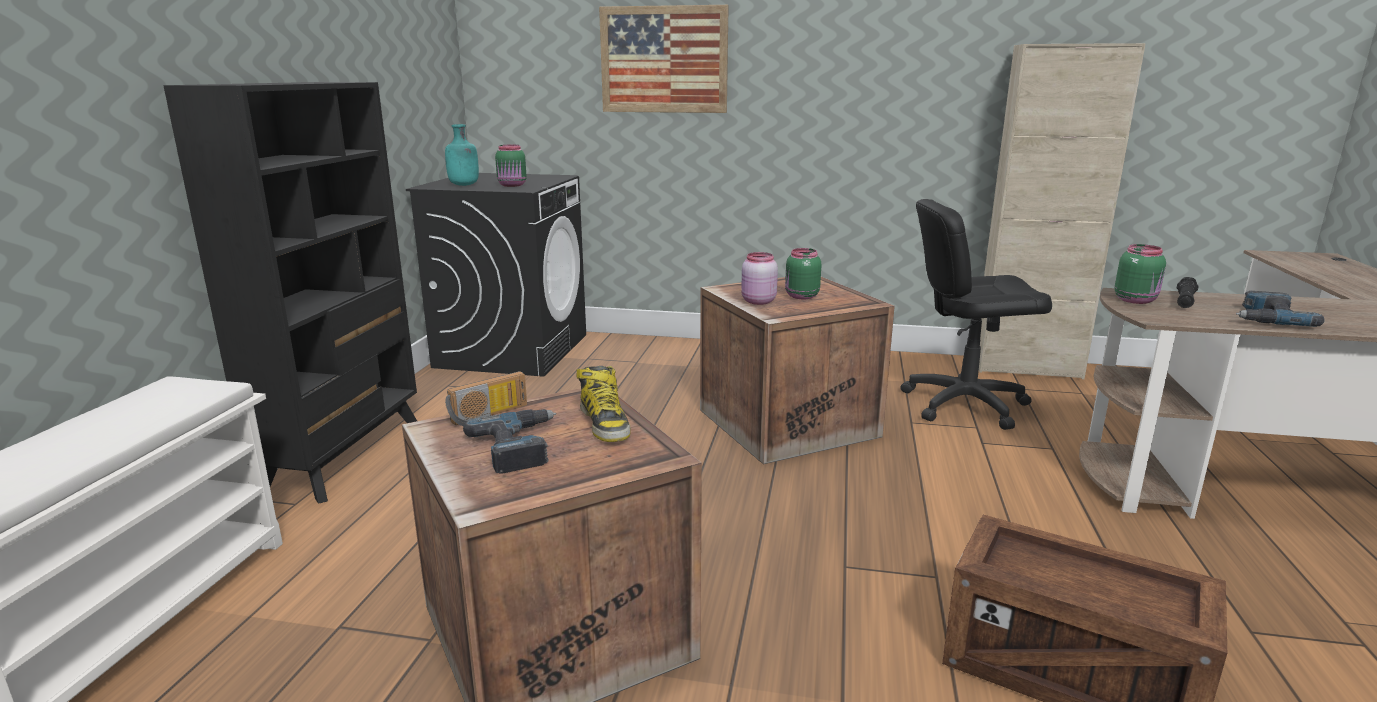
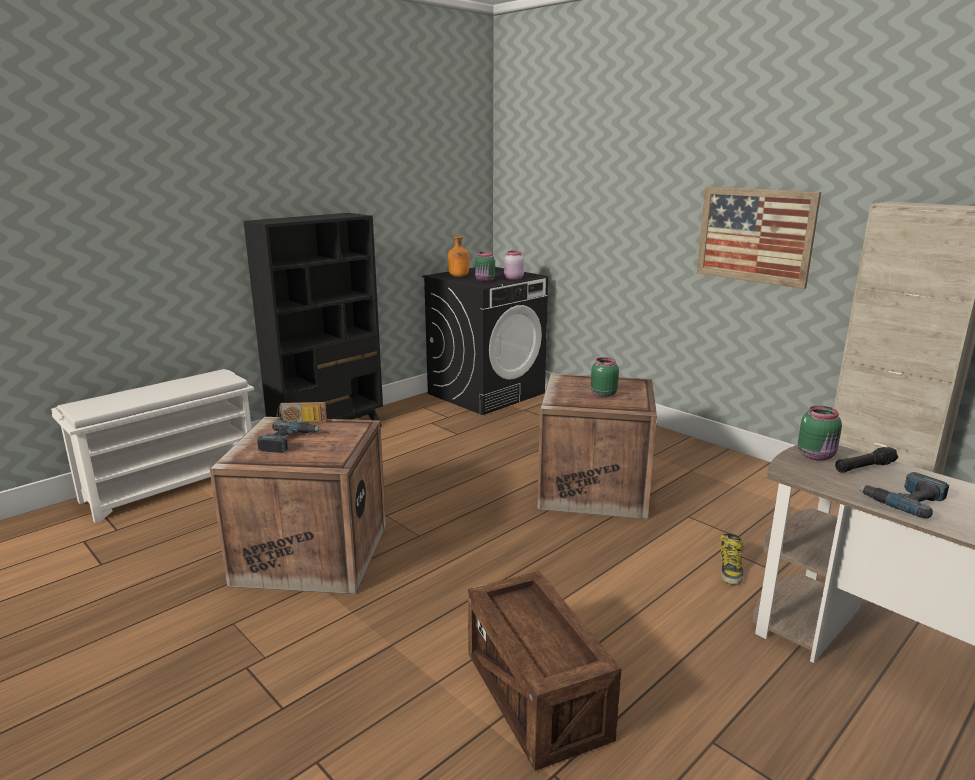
camera: 35 degrees right, 0 degrees up
turquoise bottle [445,124,479,186] -> orange bottle [448,236,469,277]
boot [577,366,631,442] -> boot moved to [720,533,744,585]
picture [599,5,729,113] -> picture moved to [697,187,821,289]
pink jar [741,252,778,305] -> pink jar moved to [504,251,524,280]
black office chair [900,199,1052,430] -> none

